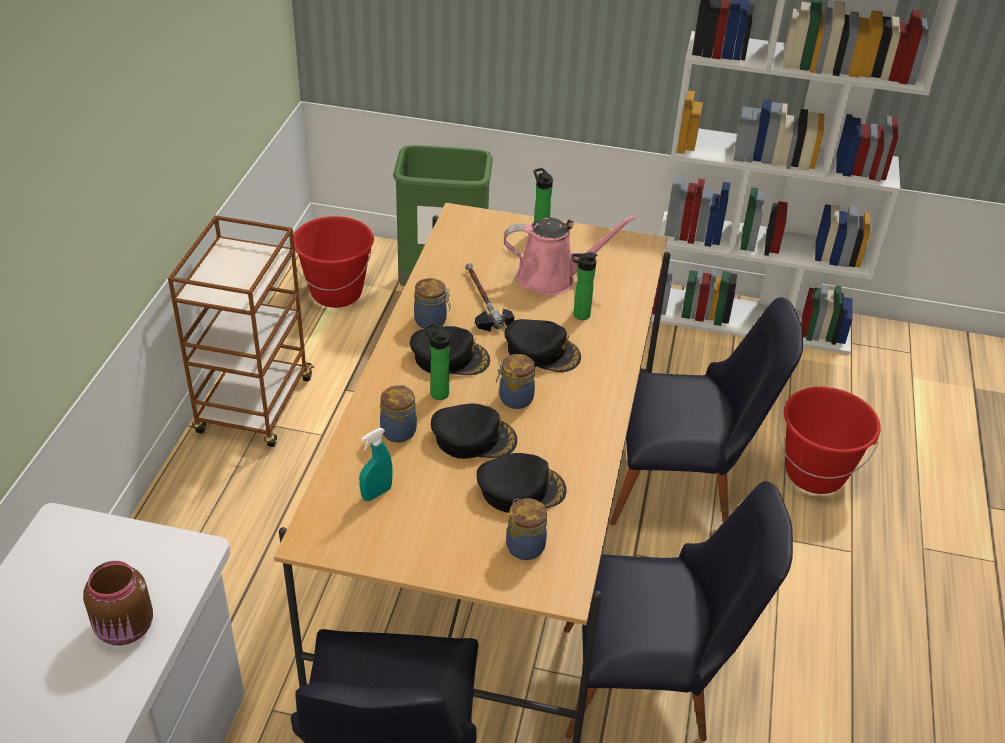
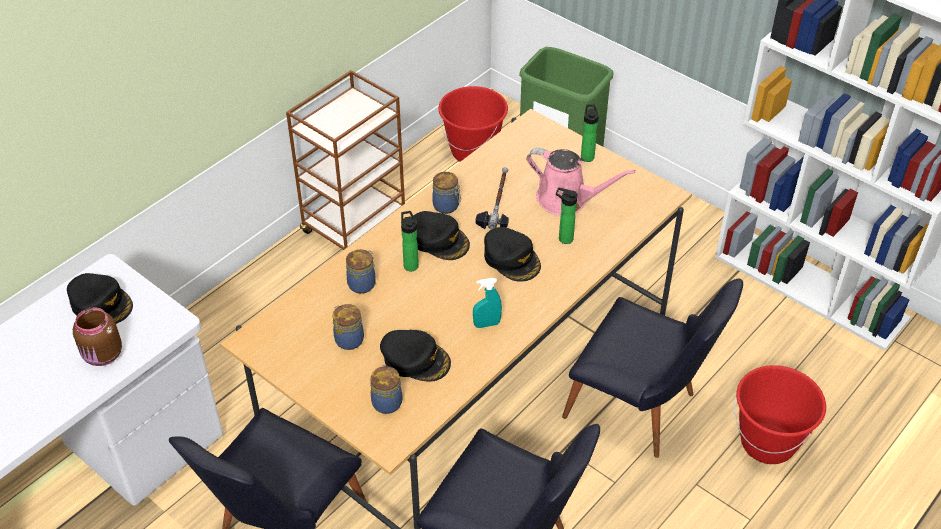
camera: 30 degrees right, 5 degrees up
turquoise spray bottle [359,428,393,501] -> turquoise spray bottle moved to [473,278,502,328]
black cap [431,404,517,459] -> black cap moved to [67,273,133,324]
jar [496,354,535,409] -> jar moved to [333,304,364,350]

